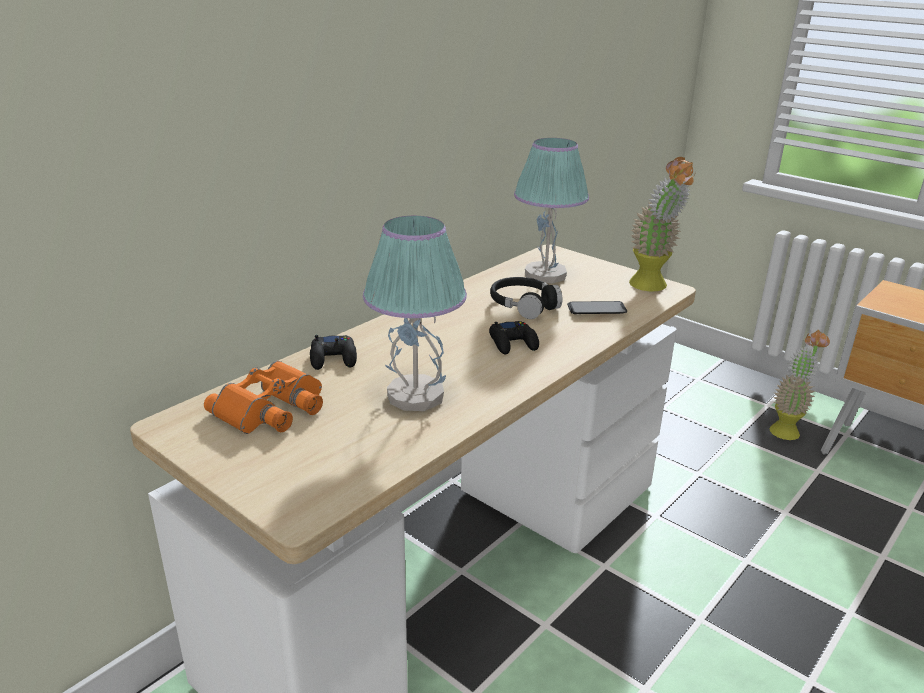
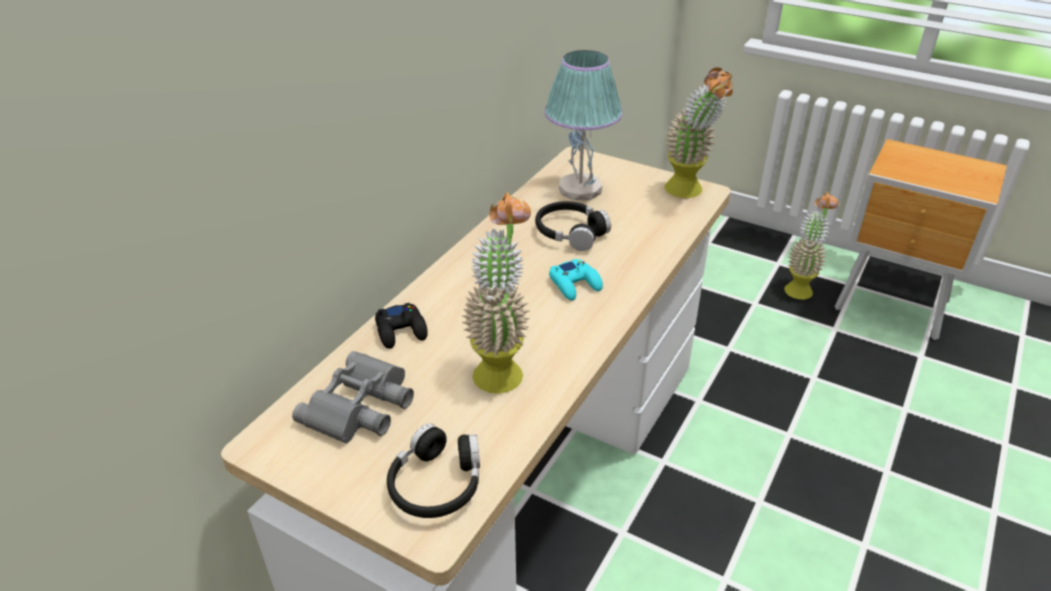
camera: 10 degrees left, 10 degrees up
orange binoculars [204,361,323,434] -> grey binoculars [292,351,414,443]
table lamp [363,216,467,411] -> potted plant [461,192,531,394]
black game controller [489,321,539,354] -> turquoise game controller [549,259,603,301]
phone [567,301,627,314] -> none
none -> black headphones [387,424,480,518]

